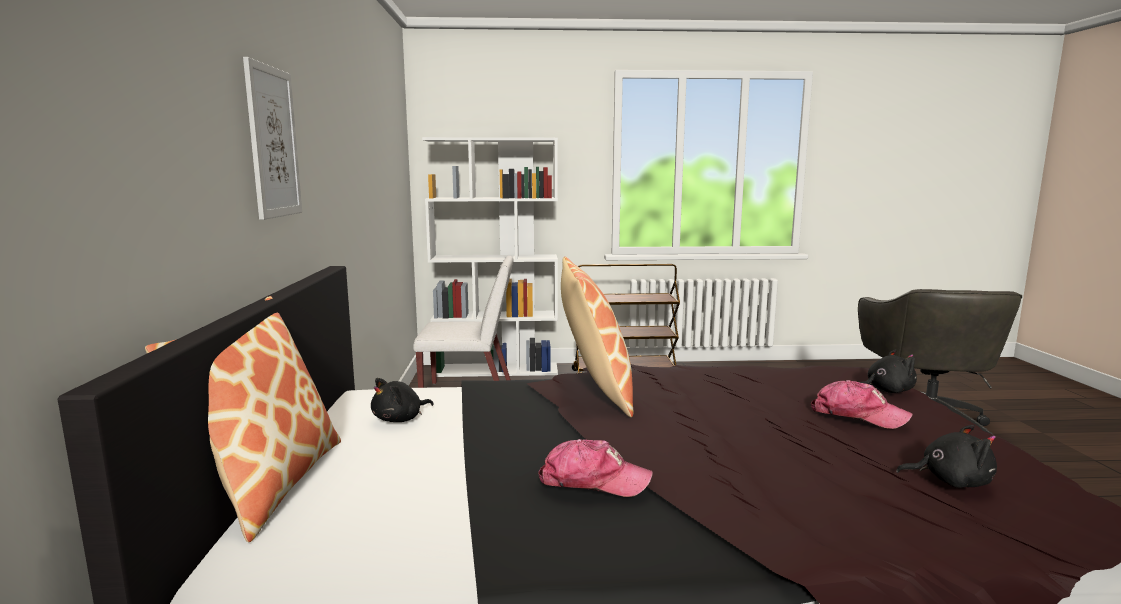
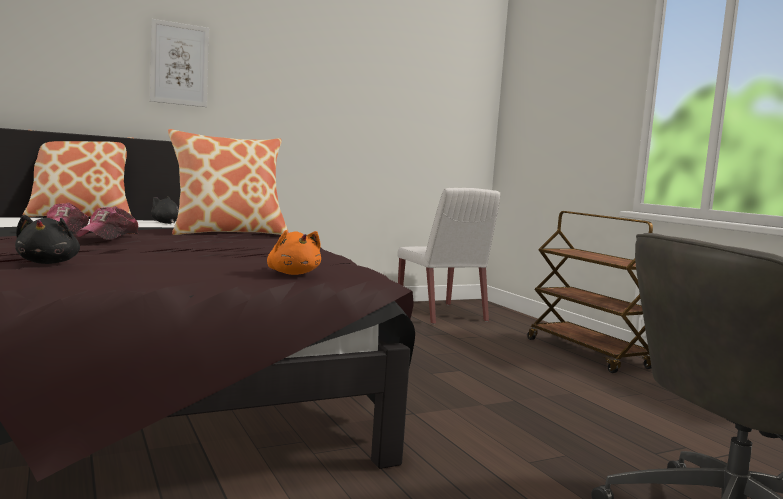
camera: 65 degrees right, 5 degrees down
white bookcase [422,137,558,377] -> none
cap [811,380,913,429] -> cap moved to [76,206,138,240]
black plush toy [860,349,917,393] -> orange plush toy [267,230,321,275]

